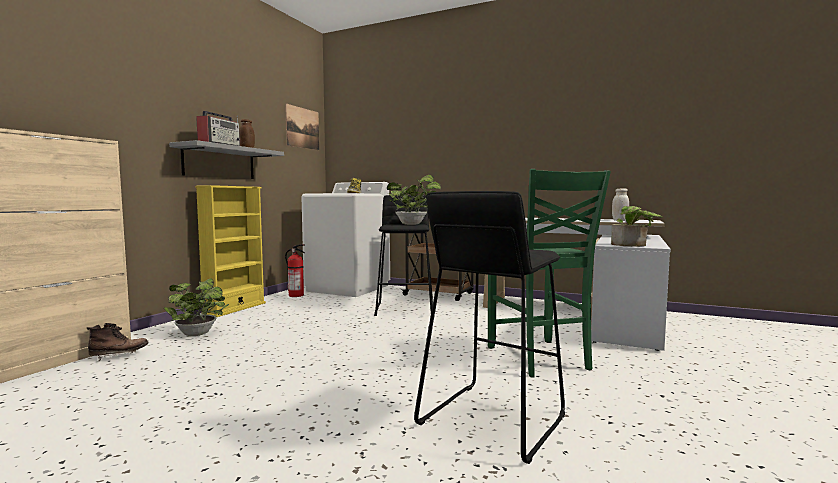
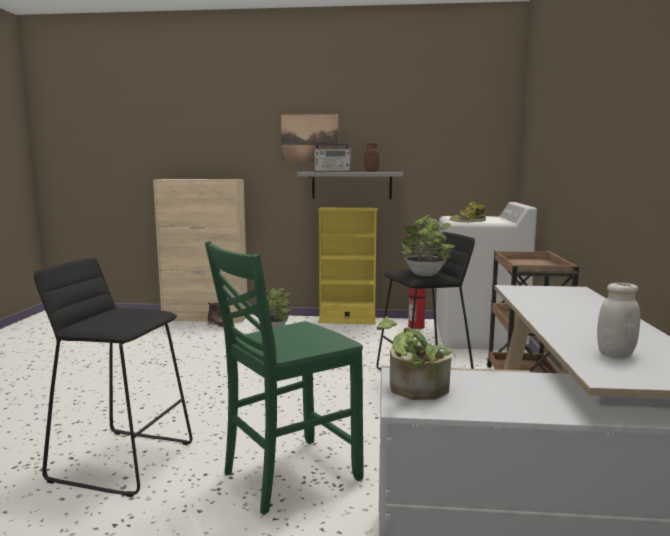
camera: 70 degrees right, 5 degrees up
picture [285,104,319,150] -> picture moved to [281,114,338,161]

